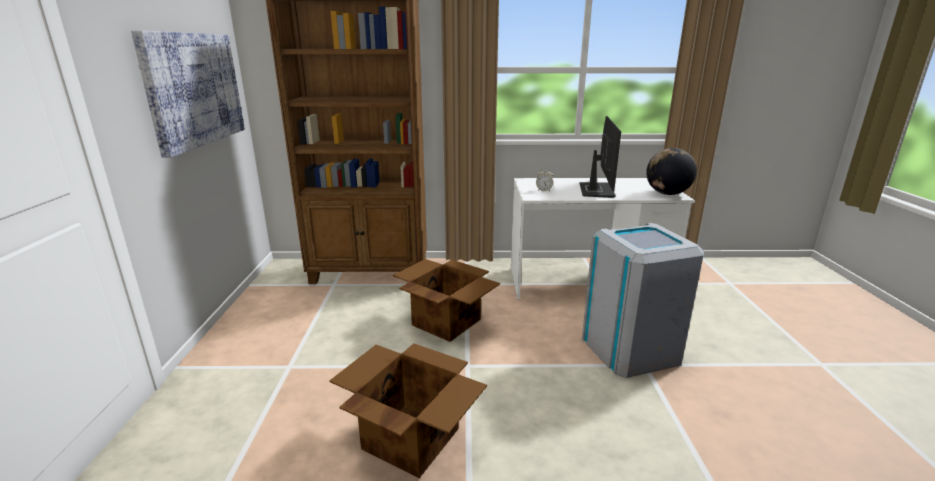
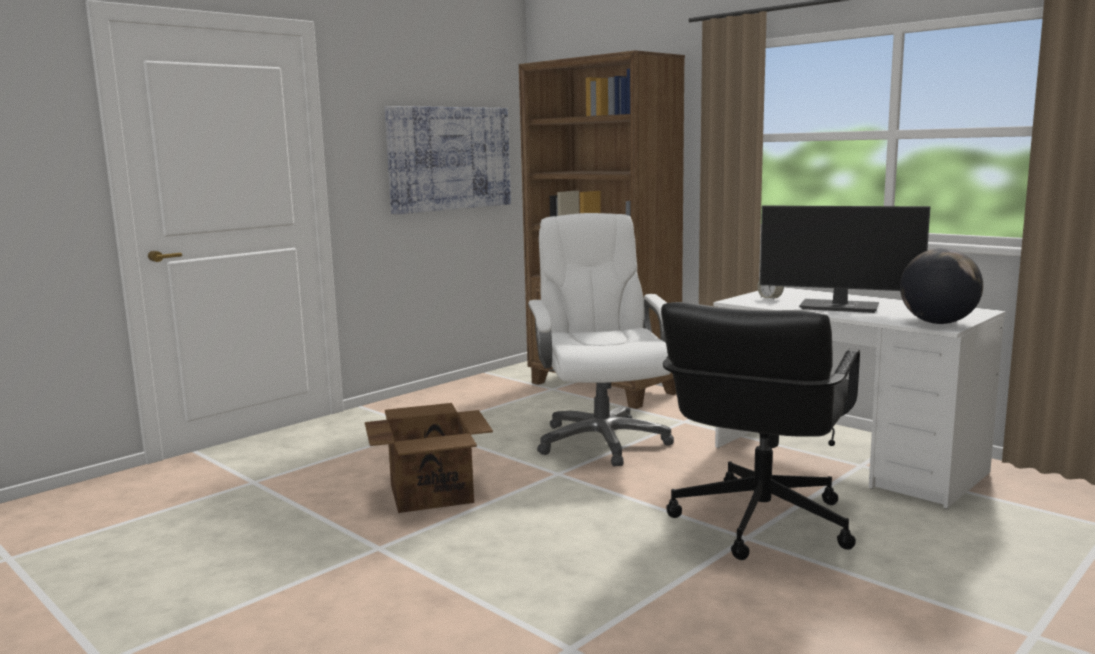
camera: 45 degrees right, 10 degrees down
cardboard box [393,259,500,342] -> white office chair [528,213,674,466]
monitor [579,116,621,198] -> monitor turned 60 degrees clockwise [760,206,930,313]
grey trash can [582,223,704,378] -> black office chair [661,302,860,560]

